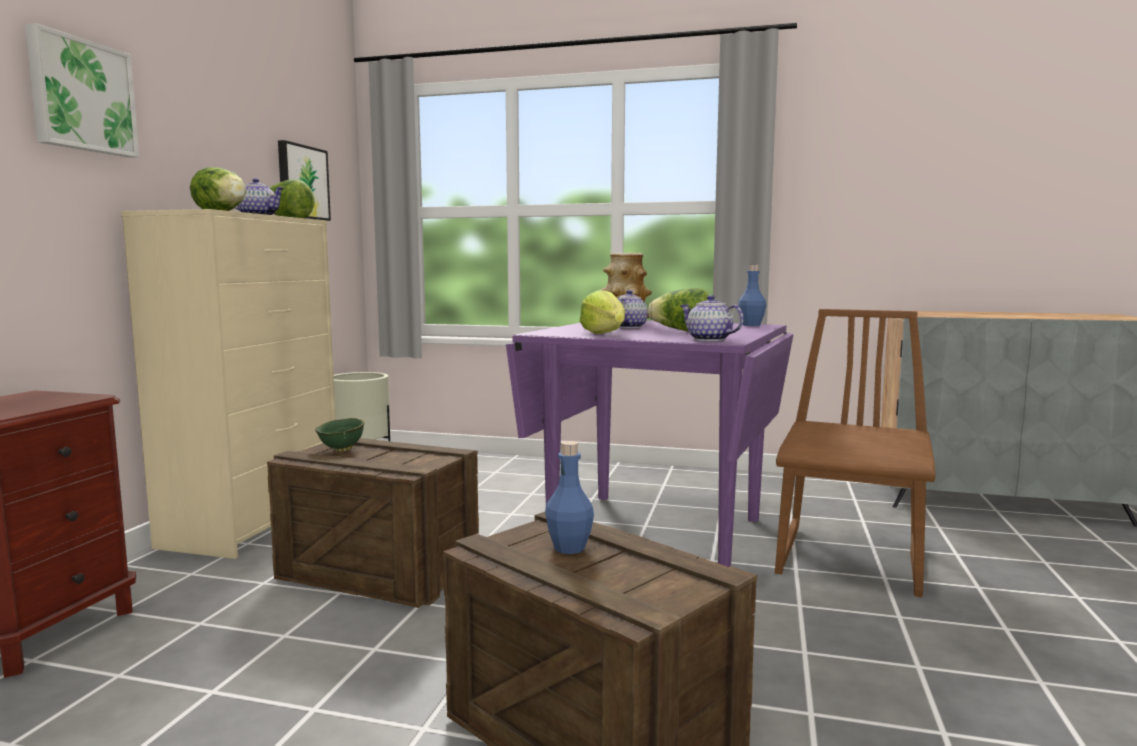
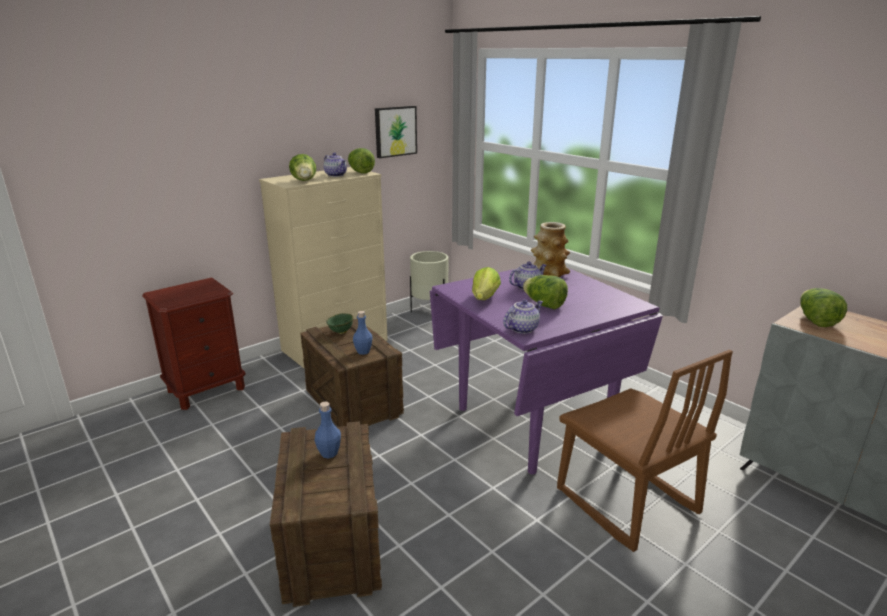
camera: 35 degrees right, 15 degrees up
picture [25,23,139,158] -> none
teapot [680,295,744,341] -> teapot turned 60 degrees clockwise [503,299,543,334]
blue bottle [738,265,766,326] -> blue bottle moved to [353,311,373,355]
brown chair [775,309,935,597] -> brown chair turned 90 degrees clockwise [557,350,733,552]
none -> lettuce [800,288,847,327]

